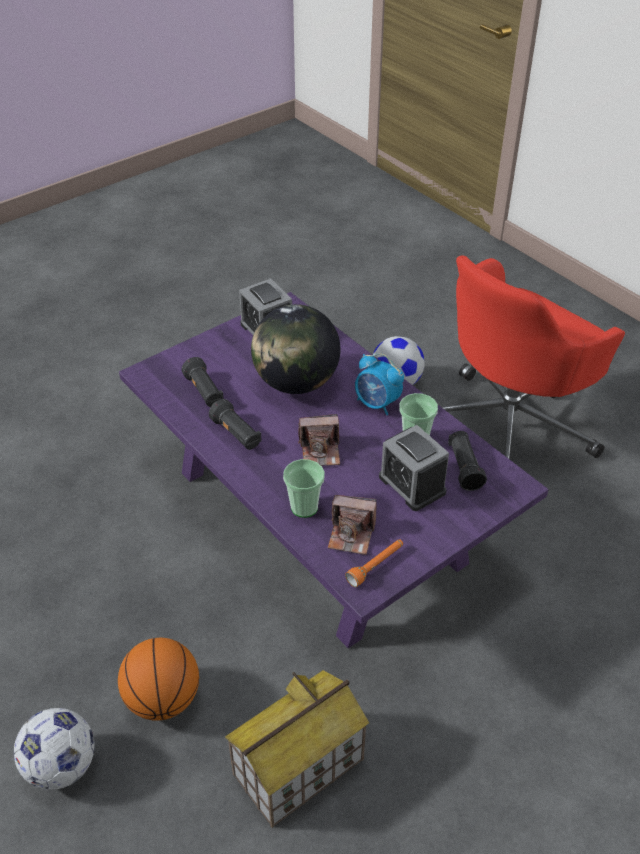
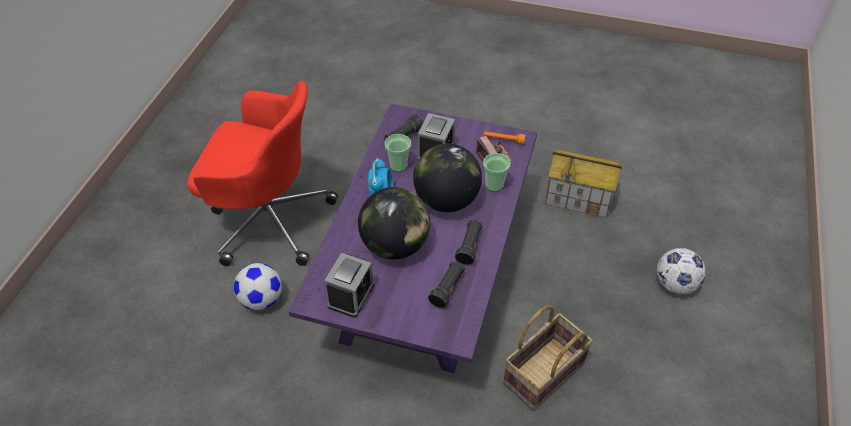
camera: 125 degrees left, 5 degrees up
basketball [118,638,199,721] -> none
camera [298,414,340,466] -> globe [413,144,482,212]
none -> basket [503,305,593,411]

